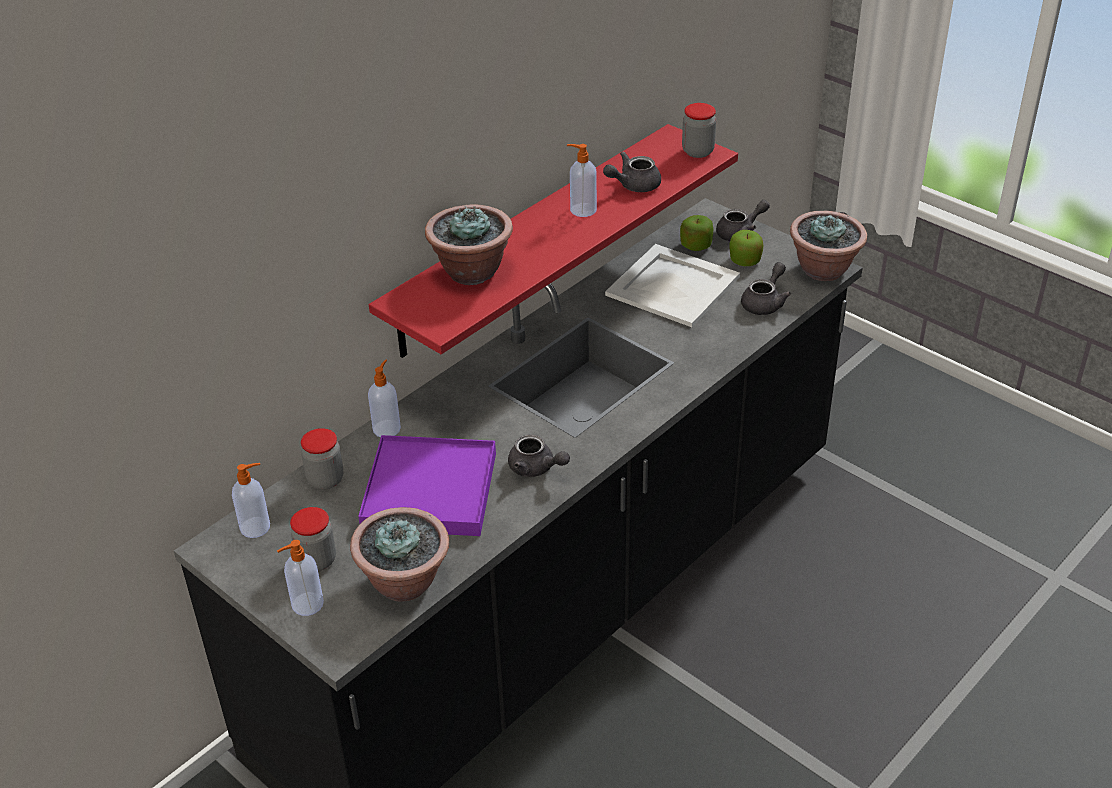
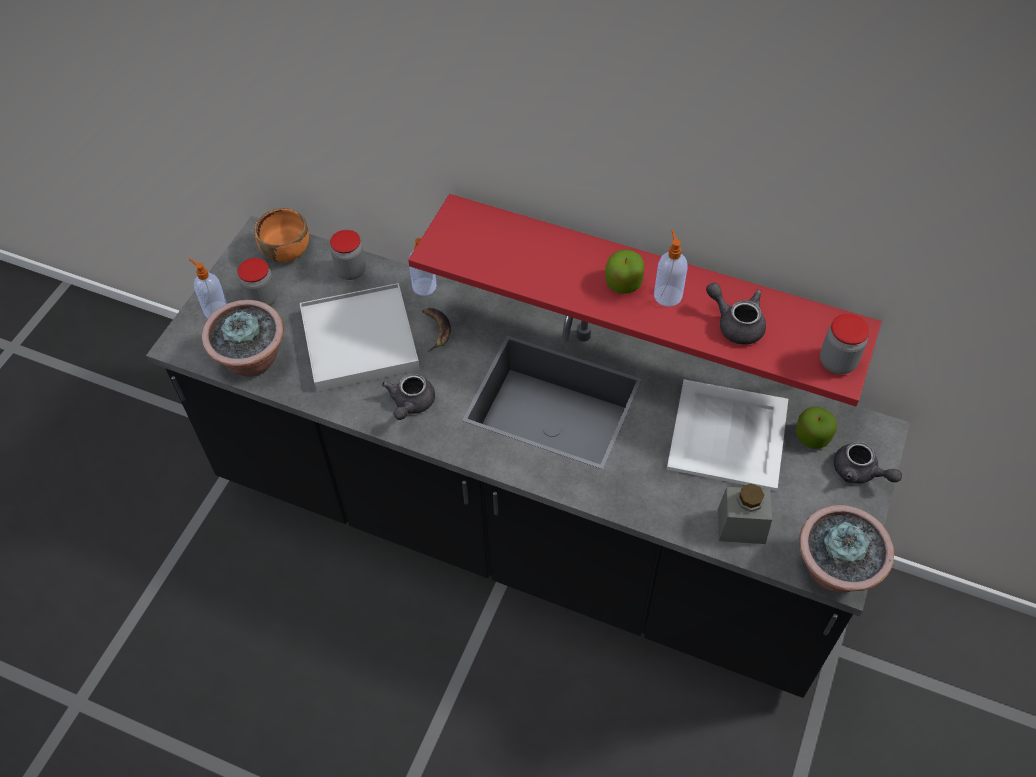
camera: 70 degrees right, 15 degrees up
soap dispenser [232,463,270,538] -> orange bowl [254,208,309,262]
purple tray [358,435,496,536] -> white tray [300,283,420,392]
potted plant [425,204,513,285] -> none
apple [730,230,764,266] -> apple moved to [605,250,644,294]
grey teapot [741,262,791,315] -> grey jar [718,483,772,544]
none -> banana [422,308,451,352]

